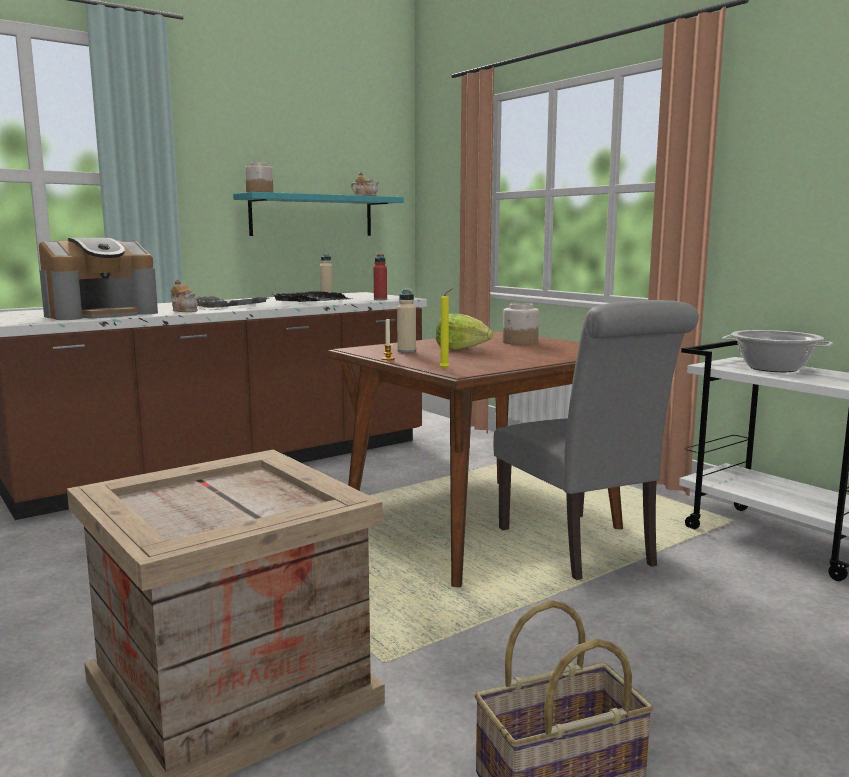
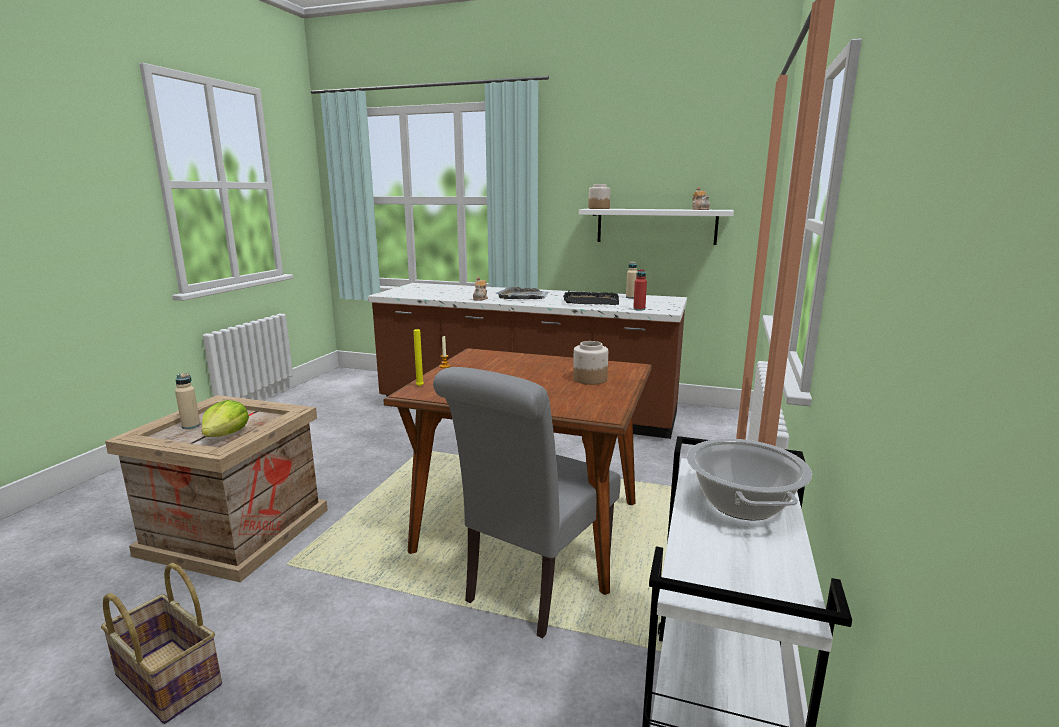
camera: 55 degrees right, 5 degrees up
coffee machine [39,238,158,320] -> none
turquoise shelf [233,192,404,236] -> white shelf [579,209,734,245]
beige bottle [397,288,416,353] -> beige bottle moved to [175,373,200,429]
lettuce [436,314,493,350] -> lettuce moved to [202,400,249,437]

